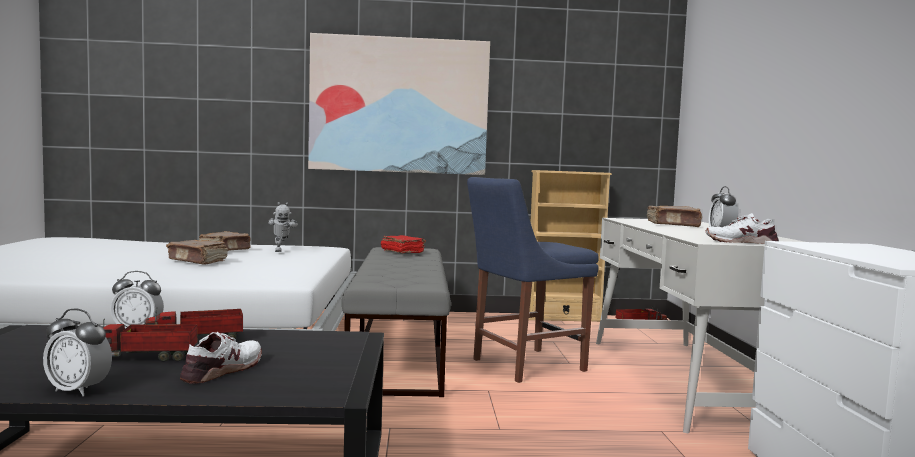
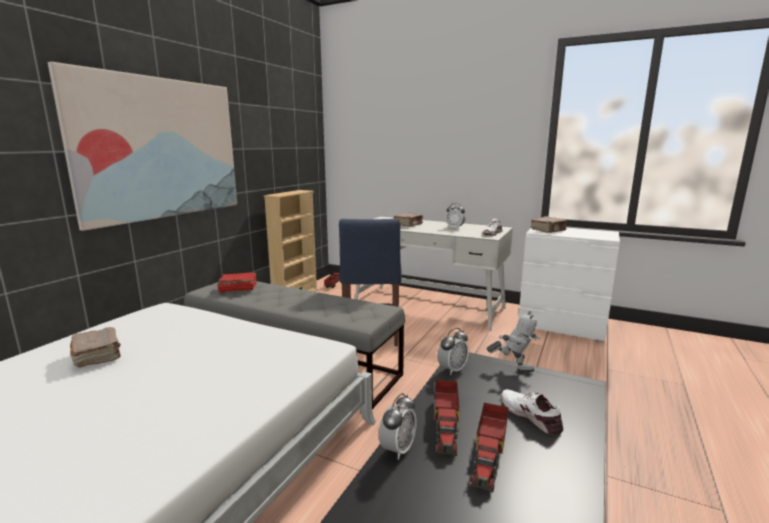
camera: 60 degrees left, 10 degrees up
alarm clock [43,309,112,396] -> alarm clock moved to [437,328,469,375]
brown book [166,240,228,265] -> brown book moved to [531,216,567,233]
toy robot [268,202,298,252] -> toy robot moved to [487,311,540,372]

